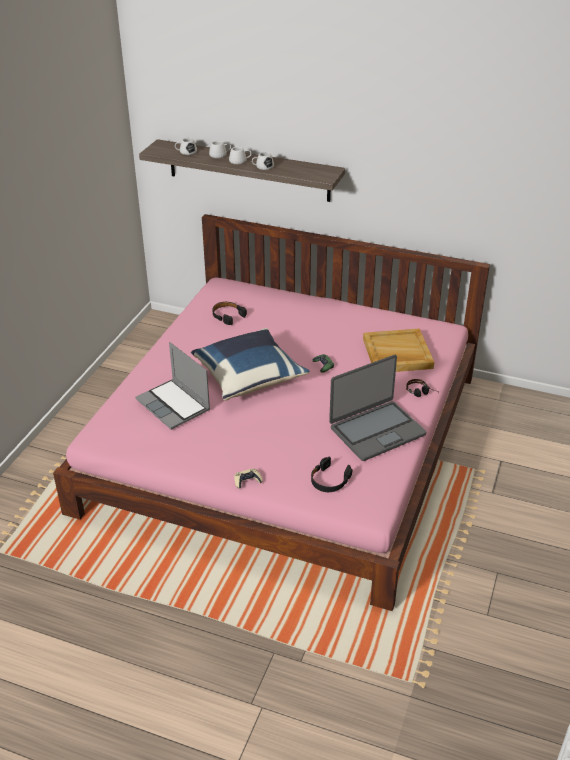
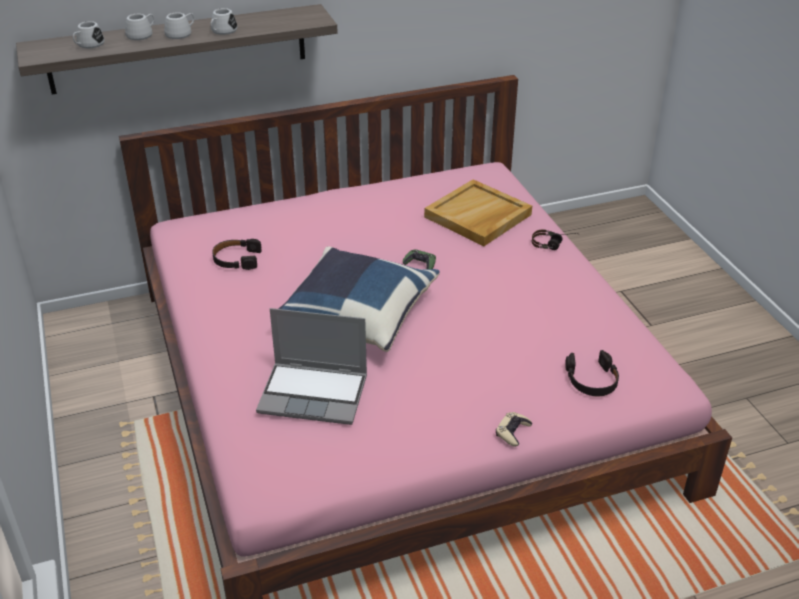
camera: 40 degrees left, 0 degrees up
laptop [329,355,427,461] -> none

